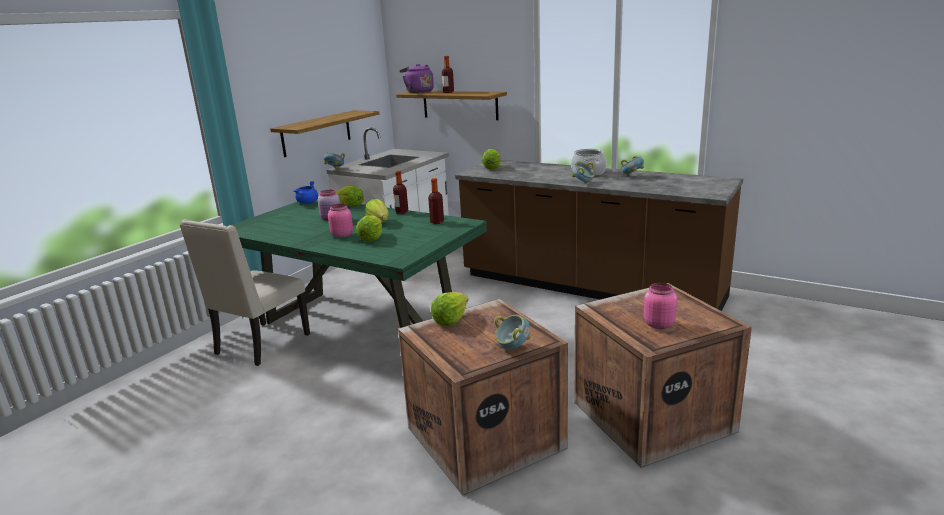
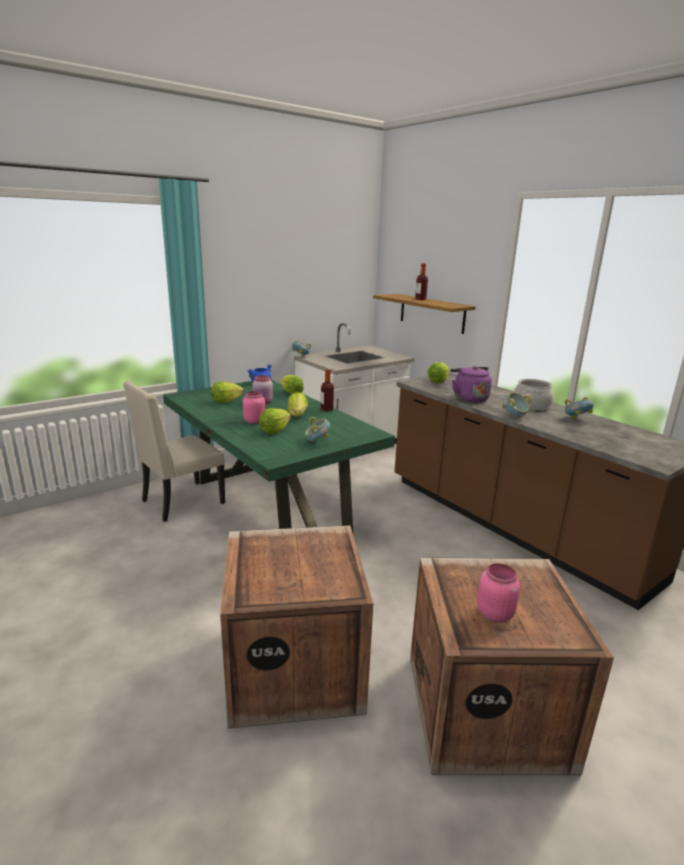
camera: 20 degrees right, 0 degrees up
shelf [270,110,379,157] -> none
purple kettle [399,64,434,93] -> purple kettle moved to [450,366,492,403]
bottle [428,178,444,224] -> none
lettuce [431,292,468,326] -> lettuce moved to [211,381,243,403]
bowl [494,315,531,350] -> bowl moved to [305,417,330,442]

